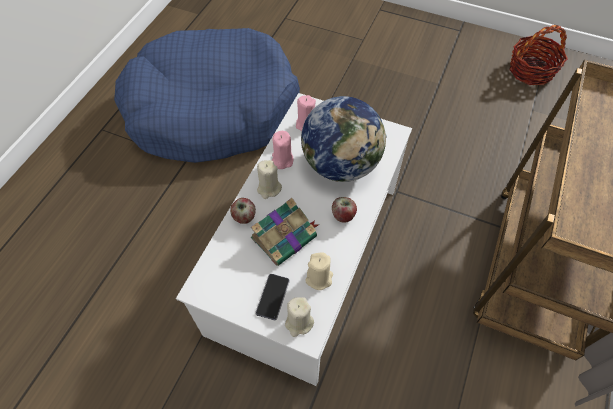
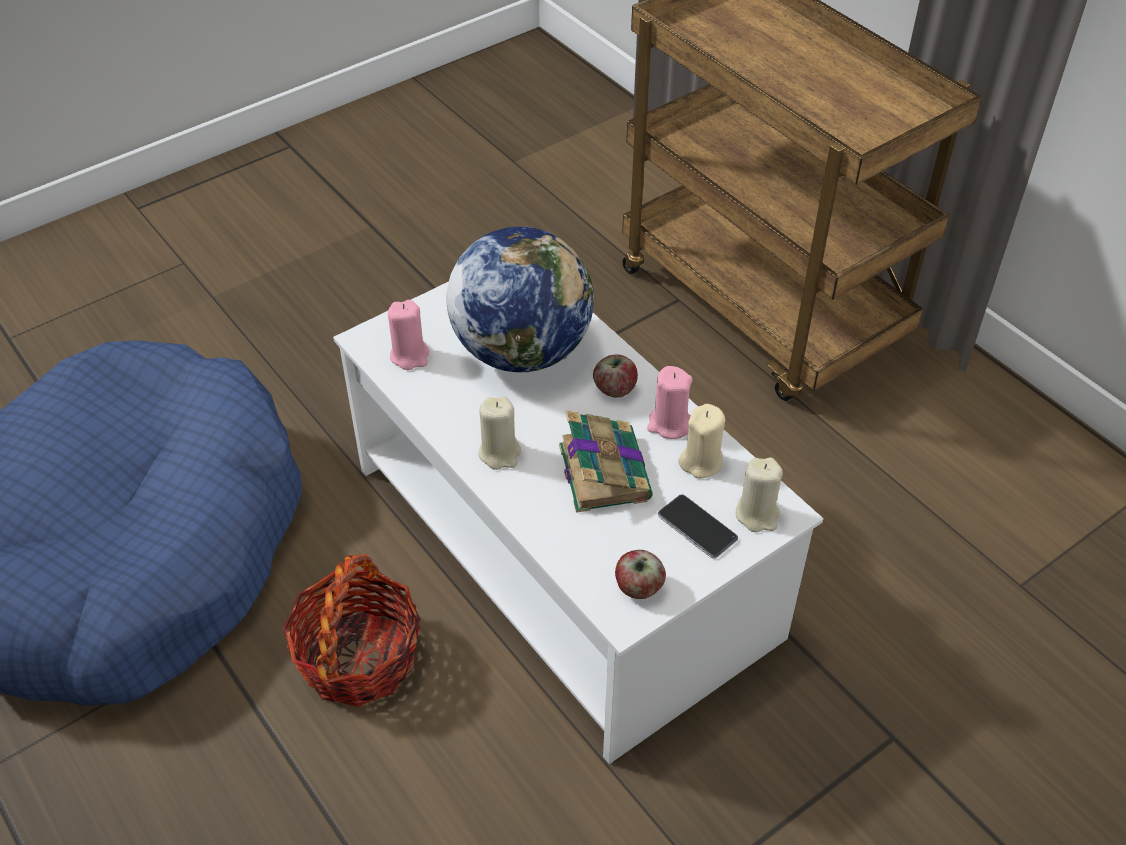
camera: 60 degrees left, 10 degrees down
apple [230,198,256,224] -> apple moved to [615,550,666,599]
pink candle [272,131,293,169] -> pink candle moved to [647,366,693,439]
basket [509,25,568,85] -> basket moved to [282,554,421,707]

